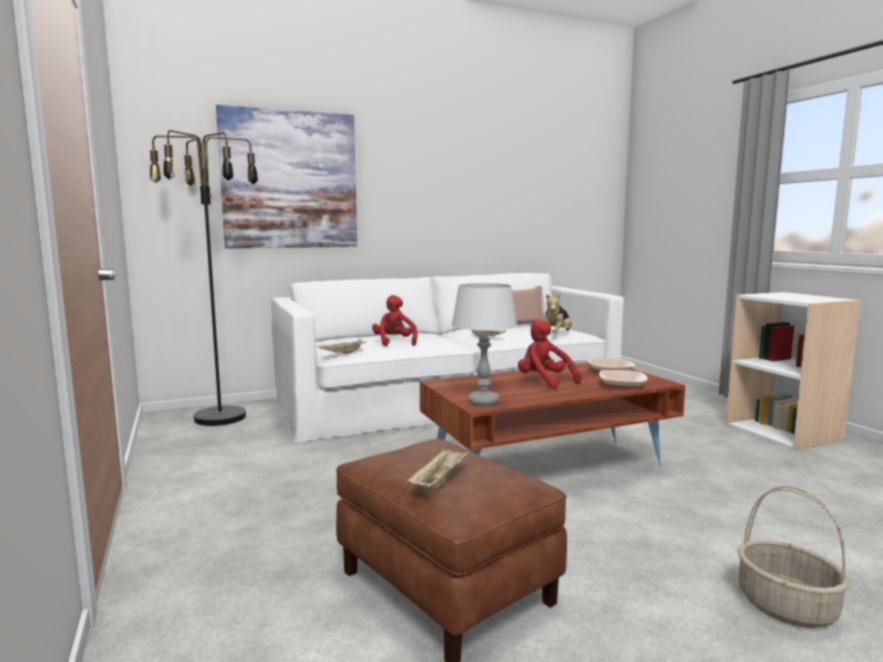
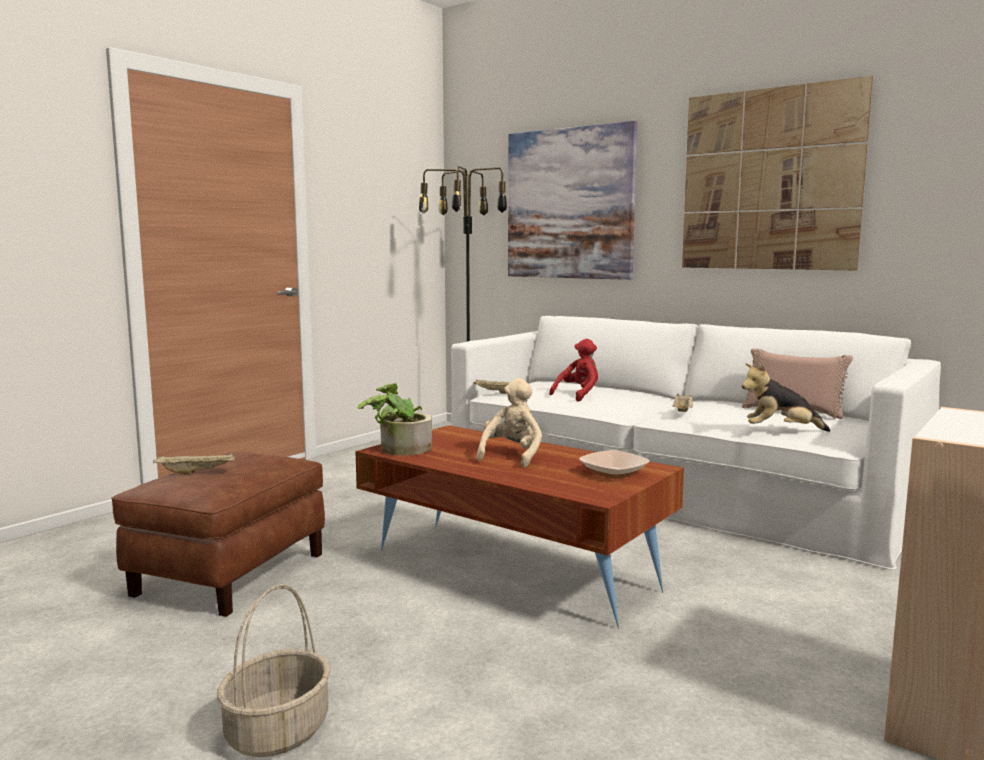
camera: 60 degrees right, 0 degrees up
grey table lamp [452,283,517,406] -> potted plant [358,383,432,455]
red plush toy [518,319,582,389] -> beige plush toy [476,378,542,468]
bowl [599,370,647,390] -> none
none -> picture [682,76,873,271]

